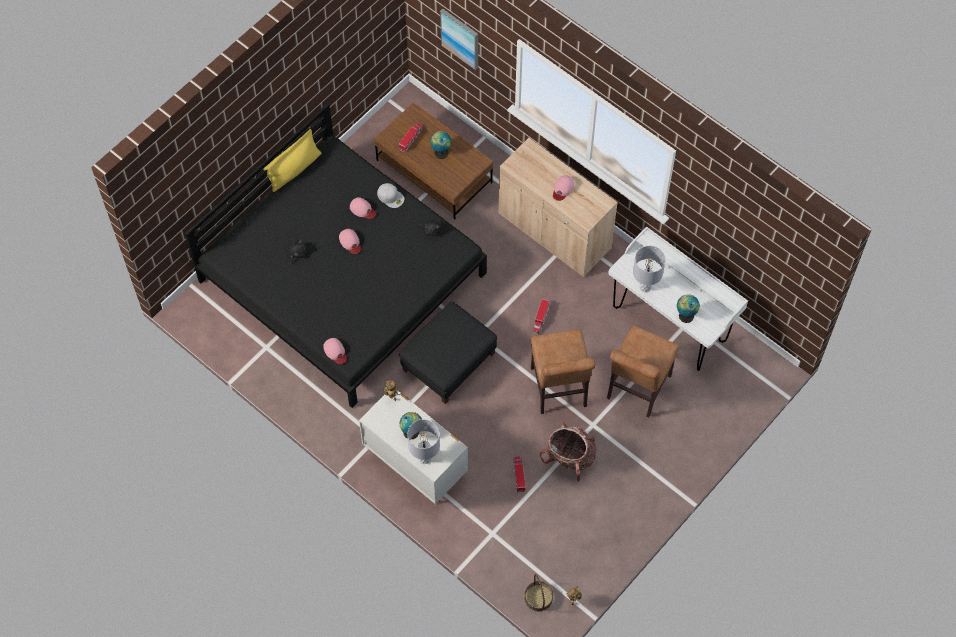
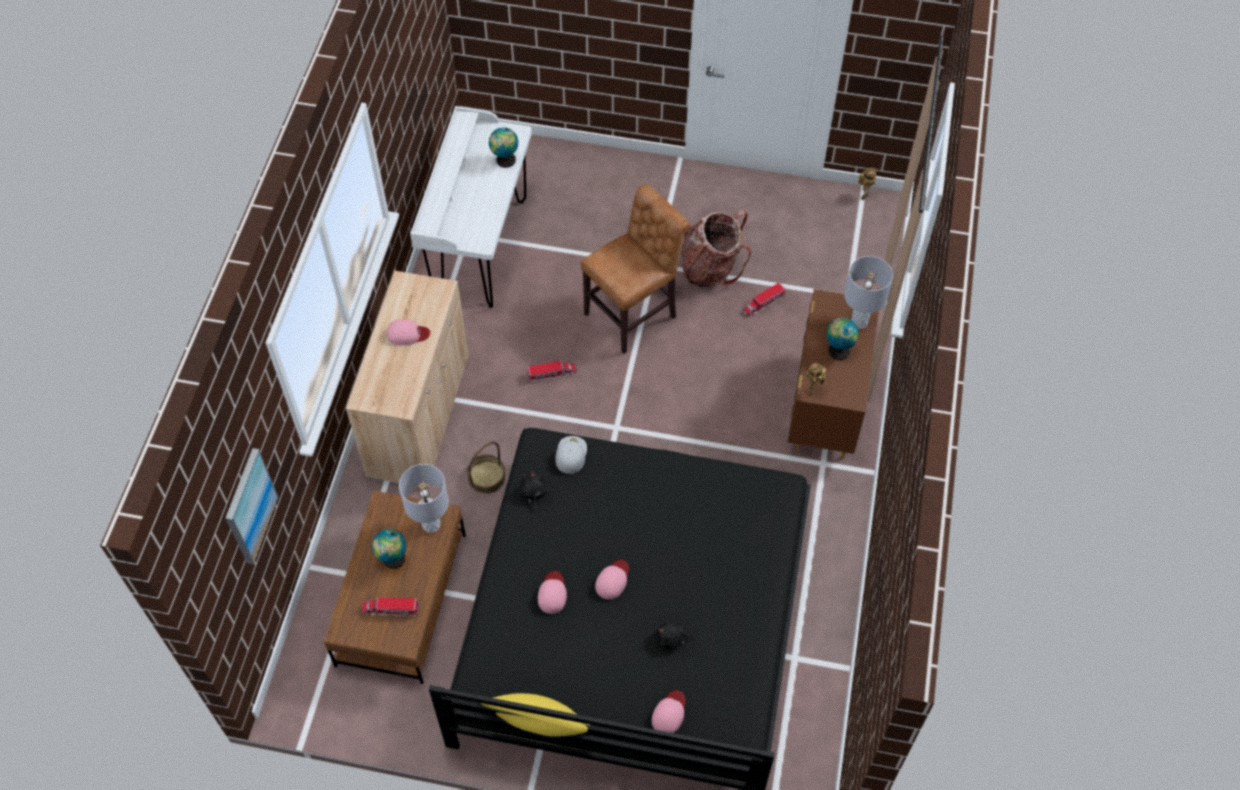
camera: 120 degrees left, 5 degrees down
pink cap [323,338,347,364] -> pink cap moved to [652,690,686,733]
white dresser [359,391,468,504] -> brown dresser [788,289,879,459]
white cap [377,183,404,208] -> white cap moved to [555,436,587,474]
black ottoman [399,302,497,404] -> none
basket [524,574,553,612] -> basket moved to [467,441,506,494]
brown chair [607,325,679,418] -> none
grey table lamp [633,246,666,292] -> grey table lamp moved to [399,464,449,533]

